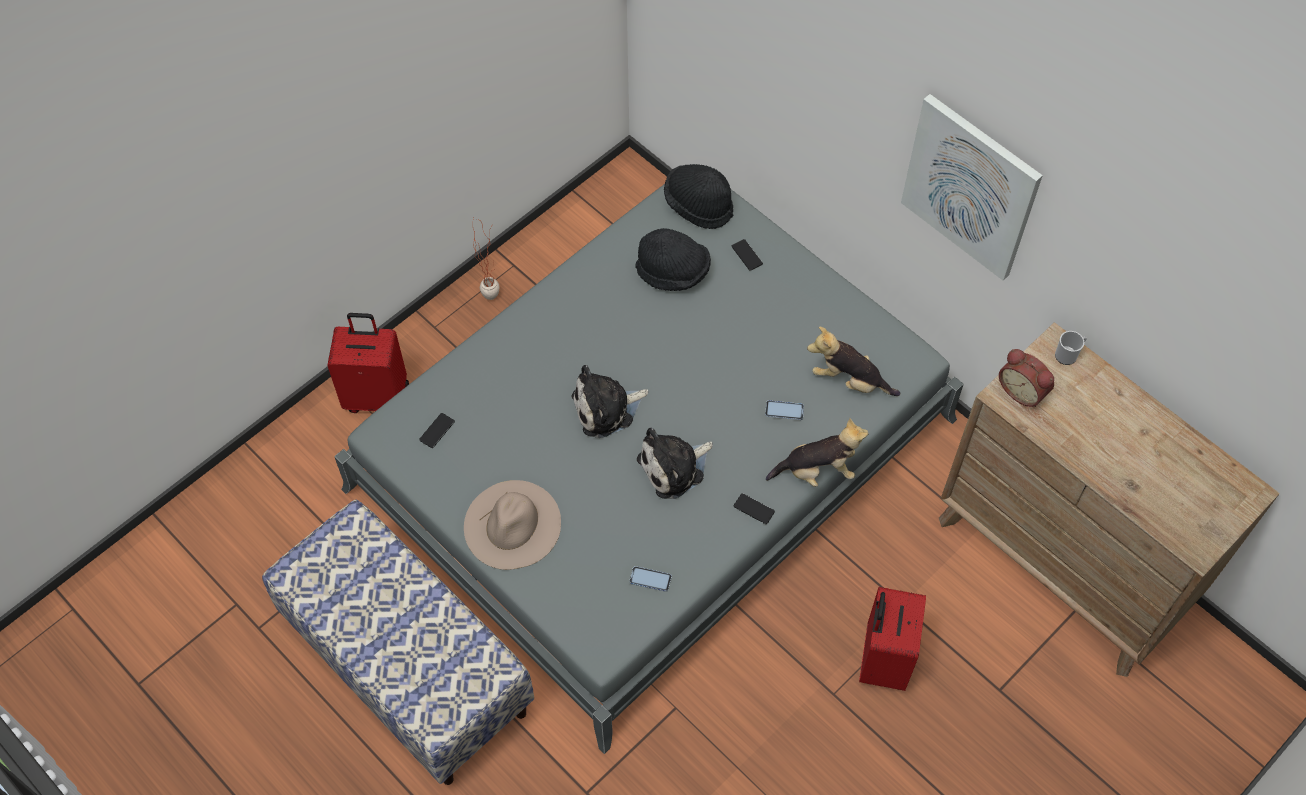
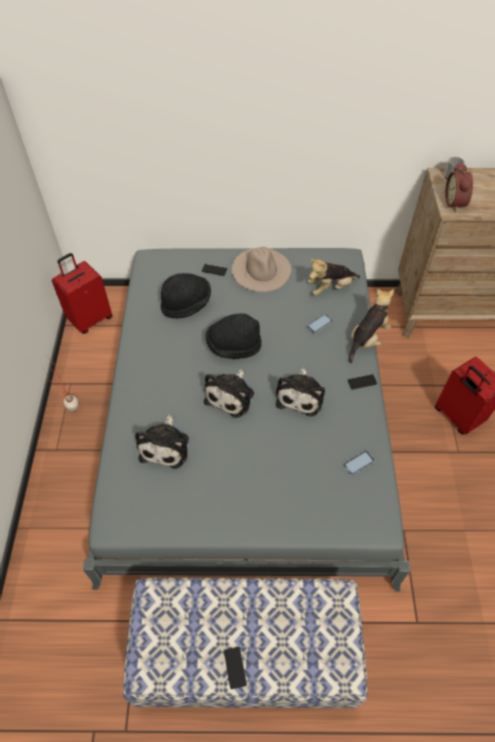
camera: 45 degrees left, 5 degrees down
red suitcase [327,313,409,413] -> red suitcase moved to [52,253,113,334]
phone [419,413,455,448] -> phone moved to [224,647,247,689]
beige hat [464,480,561,570] -> beige hat moved to [232,247,291,292]
black hat [664,164,733,229] -> black hat moved to [206,313,262,359]
picture [901,94,1043,281] -> none
alarm clock [999,349,1054,407] -> alarm clock turned 90 degrees clockwise [445,162,473,212]
none -> plush toy [135,415,189,469]

